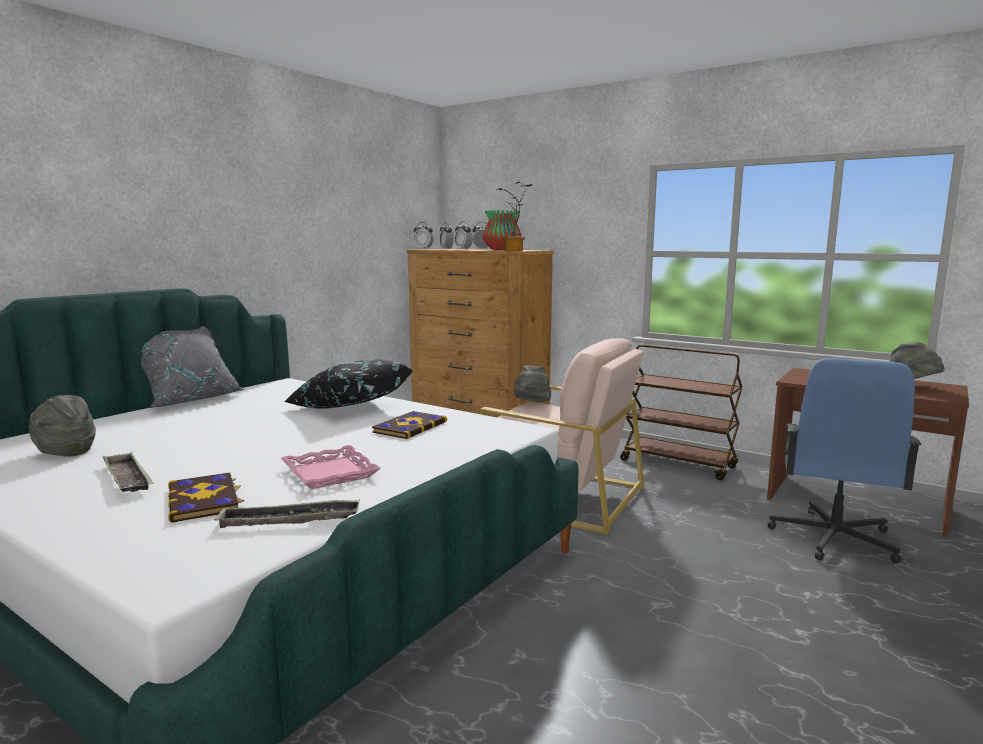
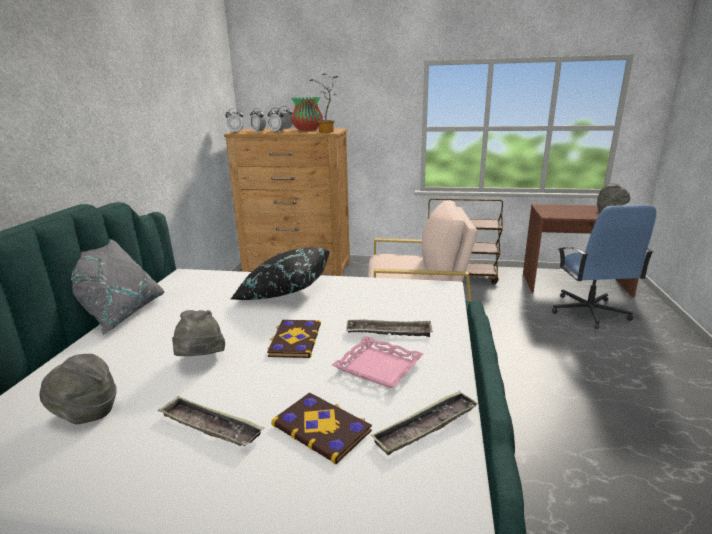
camera: 25 degrees left, 10 degrees up
book [372,411,447,439] -> book moved to [267,320,321,358]
grey hat [514,365,551,402] -> grey hat moved to [172,310,225,356]
none -> tray [346,320,433,337]

